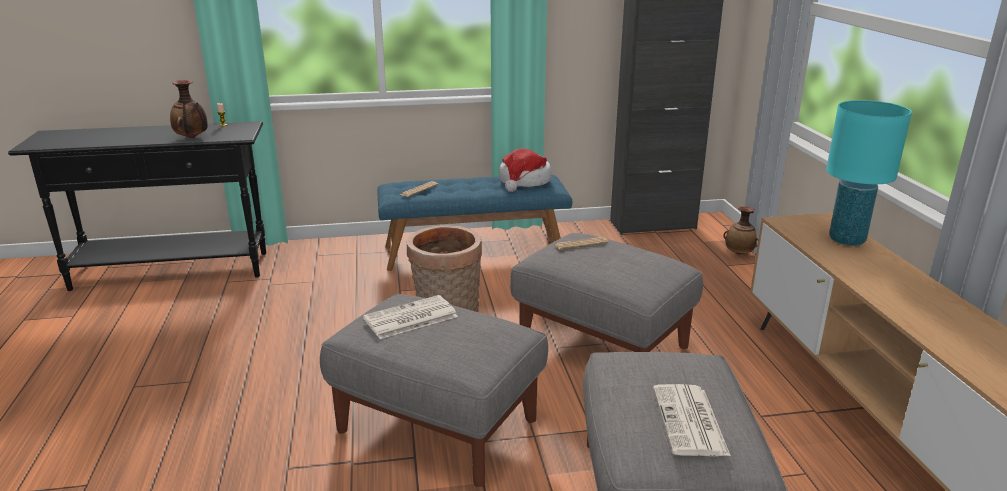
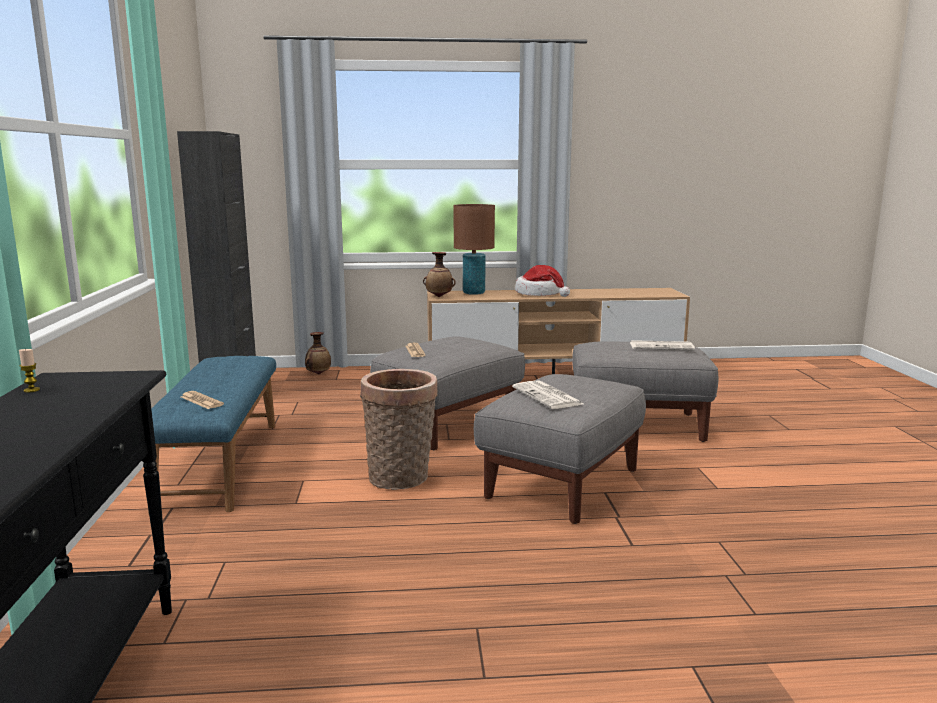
camera: 85 degrees left, 10 degrees down
vase [170,80,208,139] -> vase moved to [423,252,456,297]
hat [499,148,552,192] -> hat moved to [515,265,570,297]
turquoise table lamp [826,100,912,246] -> brown table lamp [453,204,495,295]

